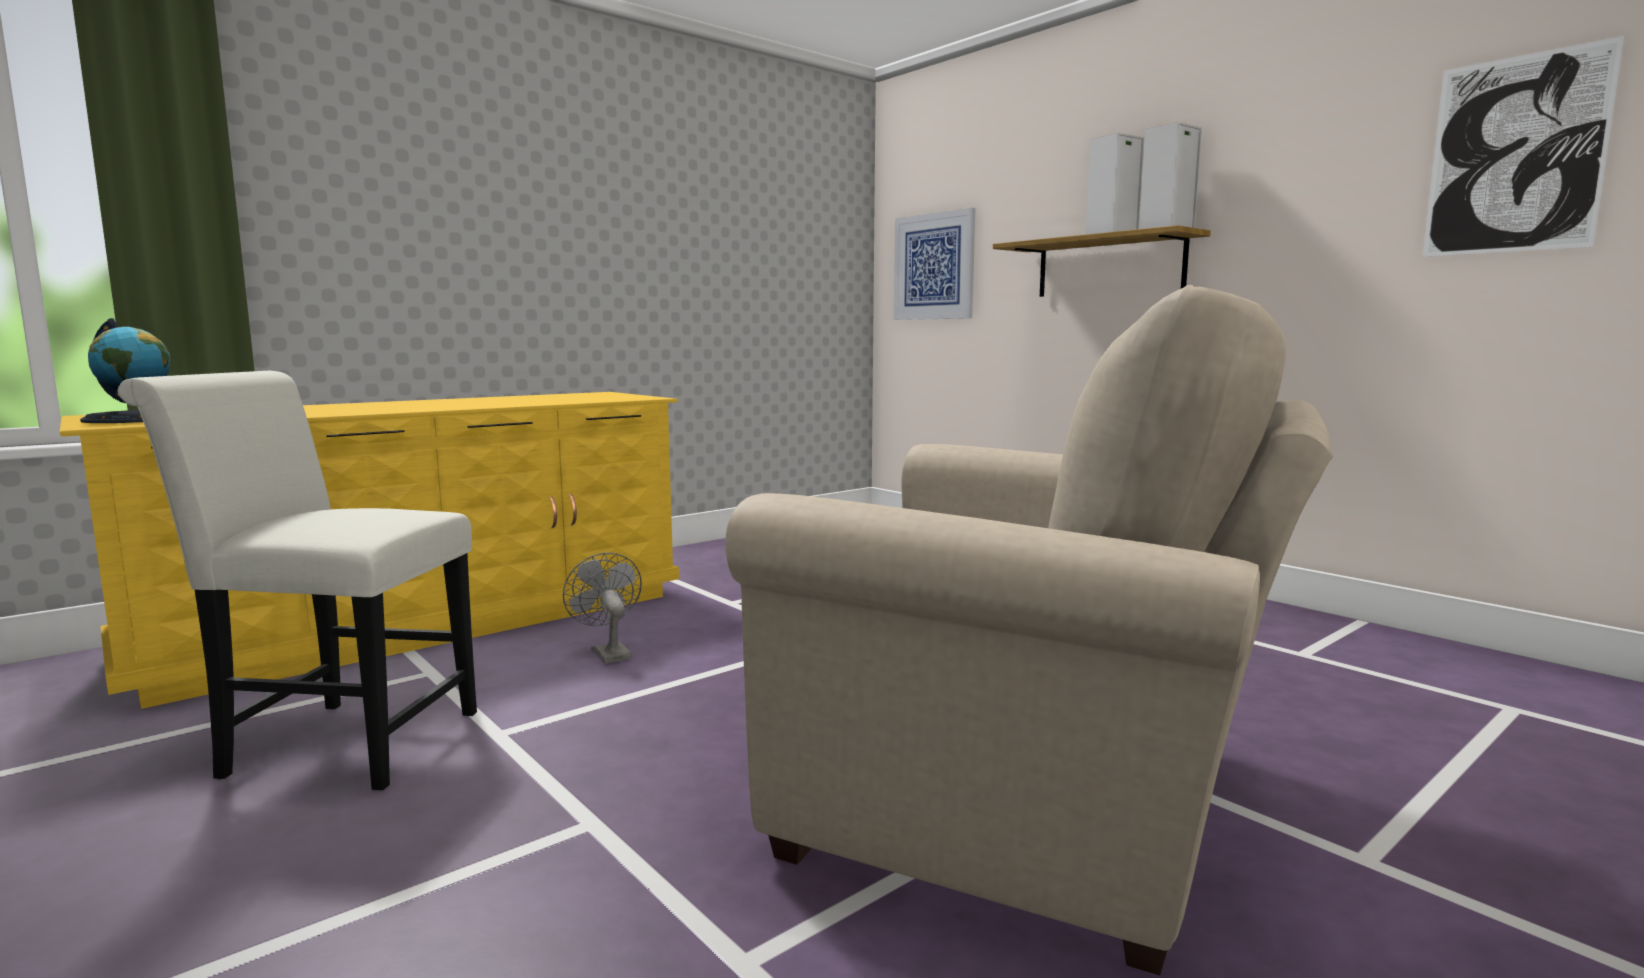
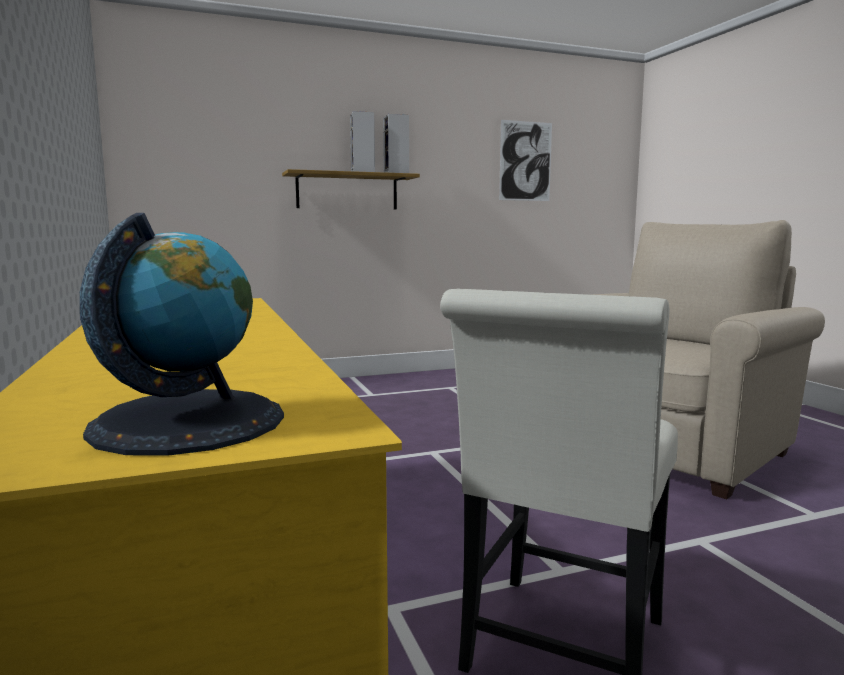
camera: 70 degrees left, 0 degrees up
grey fan [563,553,642,664] -> none
picture [894,208,975,320] -> none

